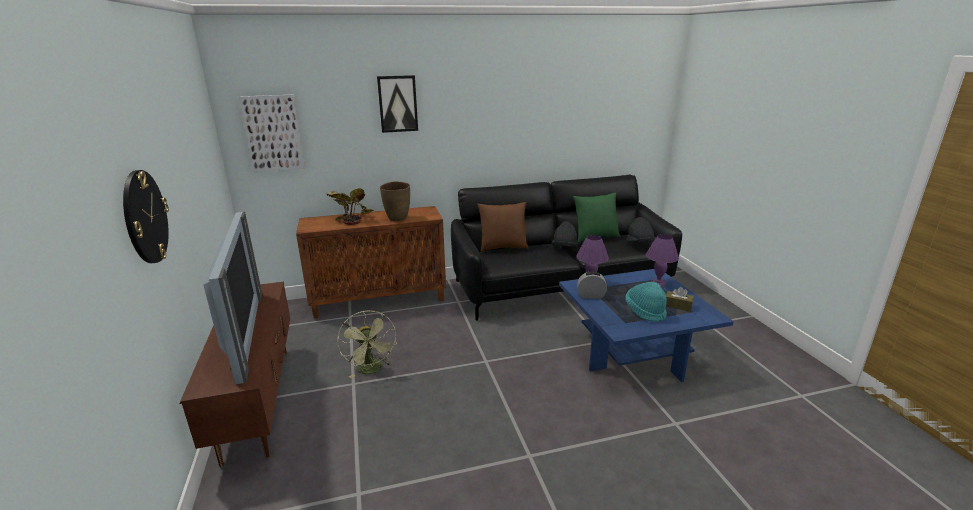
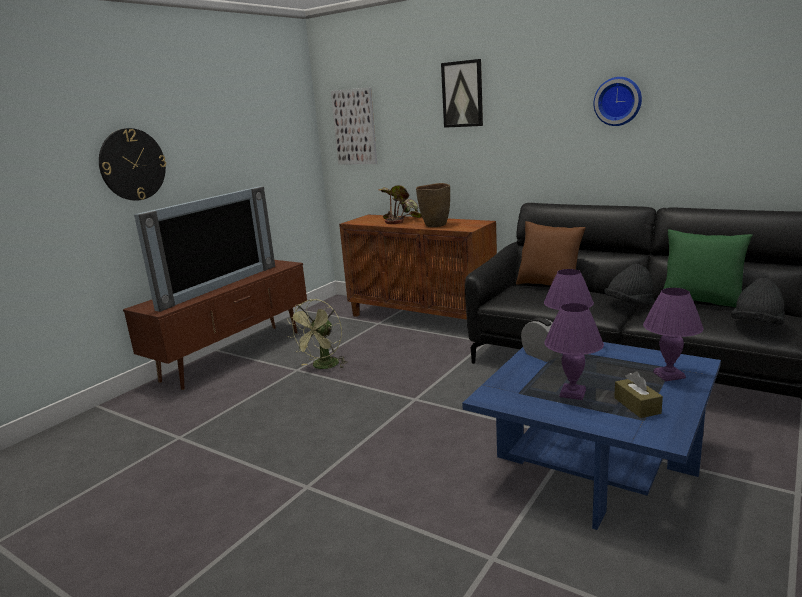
camera: 50 degrees right, 5 degrees down
turquoise hat [625,282,667,322] -> purple table lamp [544,303,604,400]
none -> wall clock [594,77,642,126]

